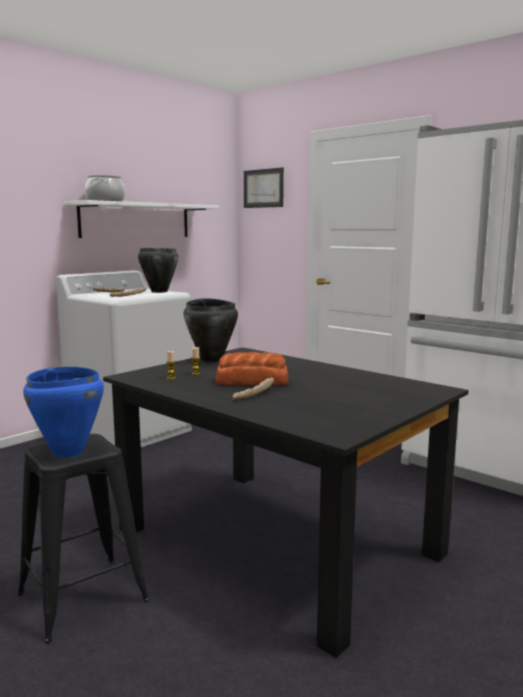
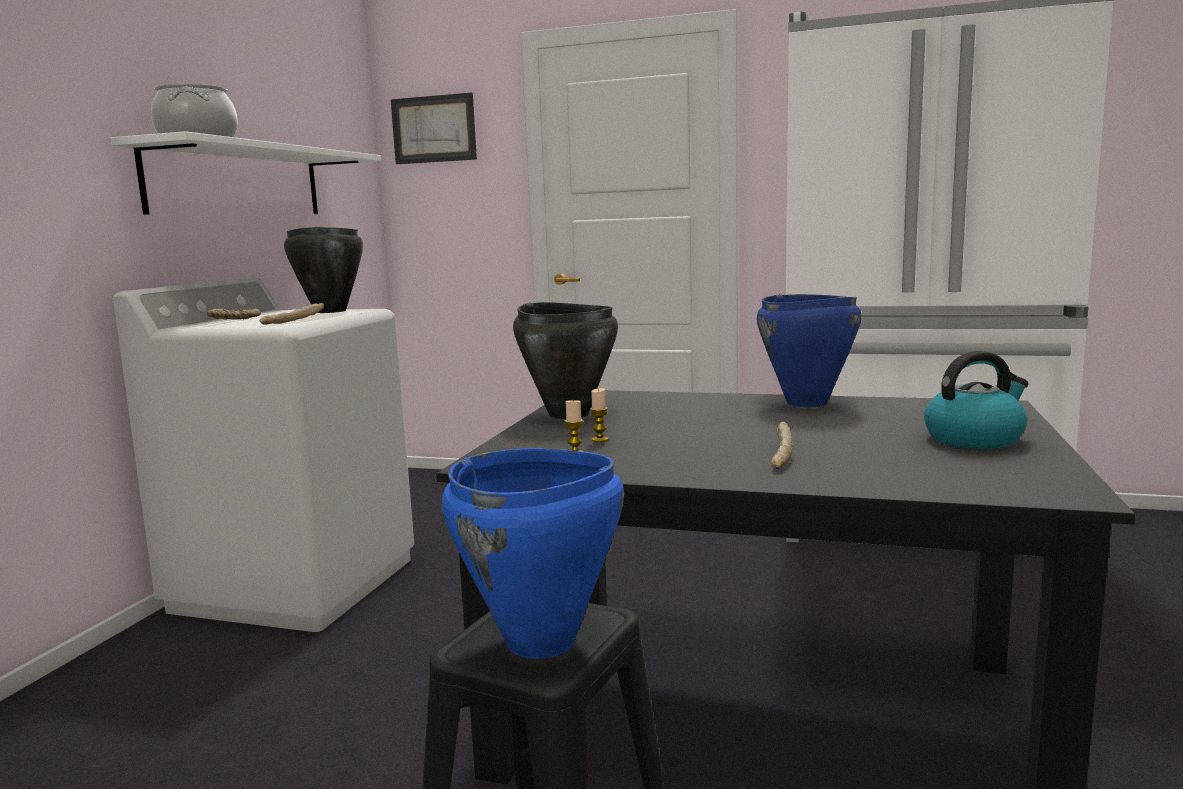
camera: 25 degrees left, 0 degrees up
bread [216,352,289,386] -> none
none -> blue cooking pot [757,294,862,407]
none -> kettle [924,351,1029,449]

